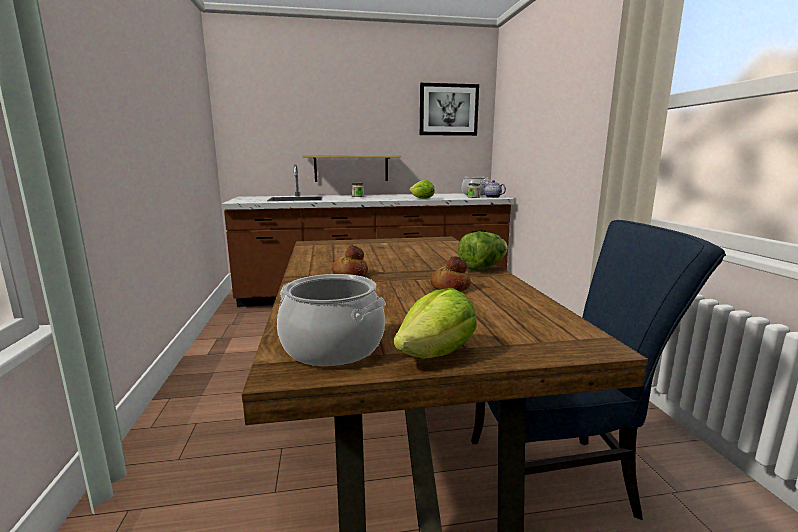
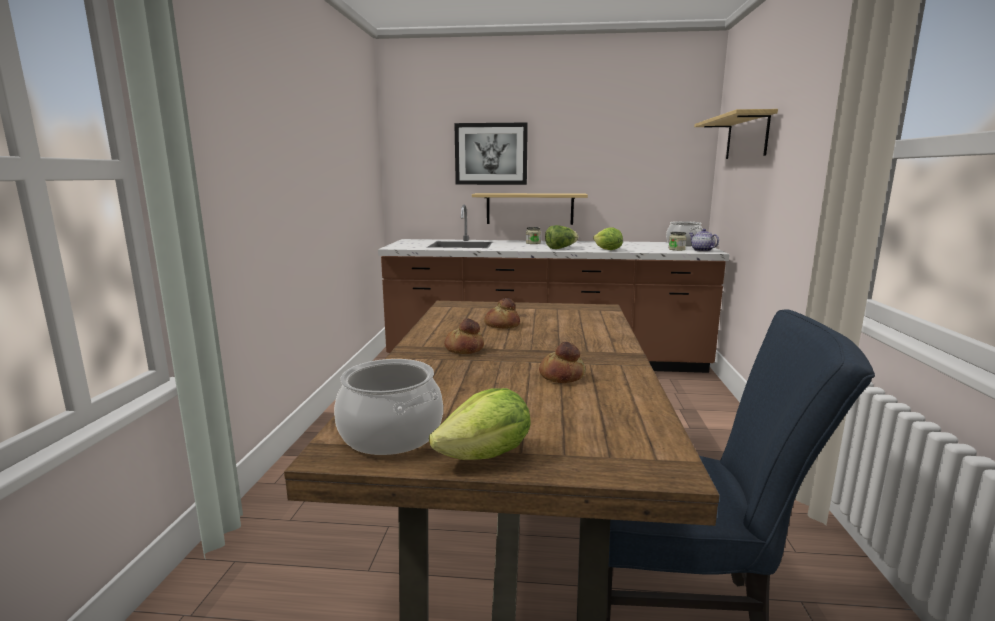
camera: 15 degrees right, 0 degrees up
picture [420,83,479,136] -> picture moved to [454,123,528,185]
lettuce [458,231,508,270] -> lettuce moved to [545,225,578,249]
none -> bread [484,298,520,329]
none -> shelf [694,109,778,159]

